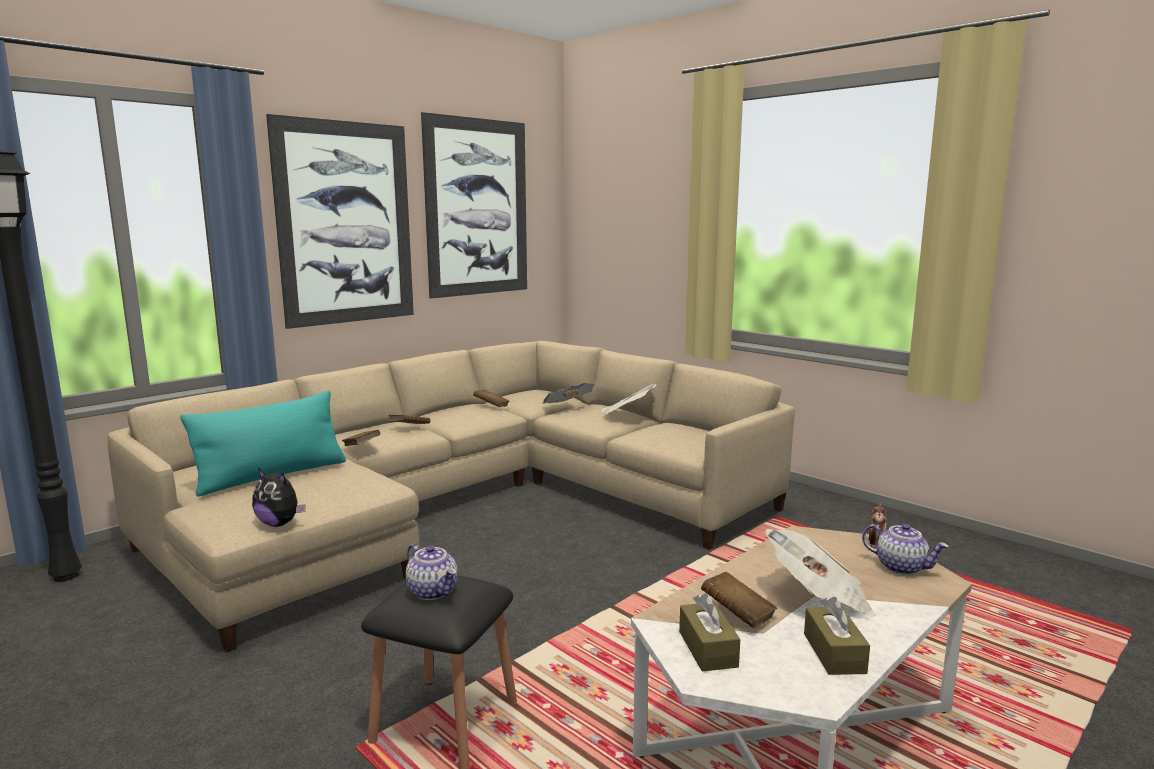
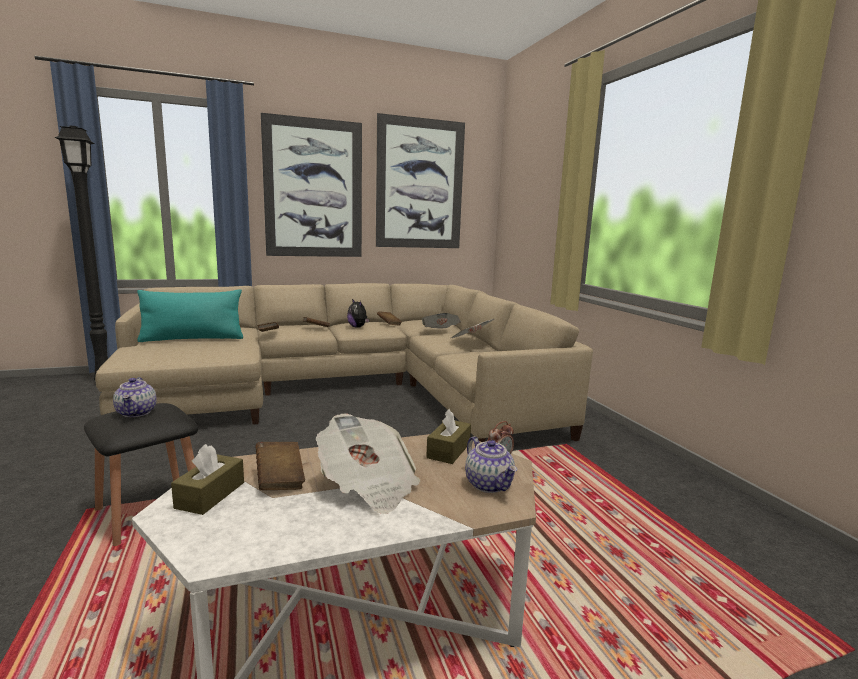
camera: 25 degrees right, 0 degrees up
plush toy [252,468,306,527] -> plush toy moved to [347,299,370,328]
brown tissue box [804,597,870,675] -> brown tissue box moved to [426,409,471,464]

